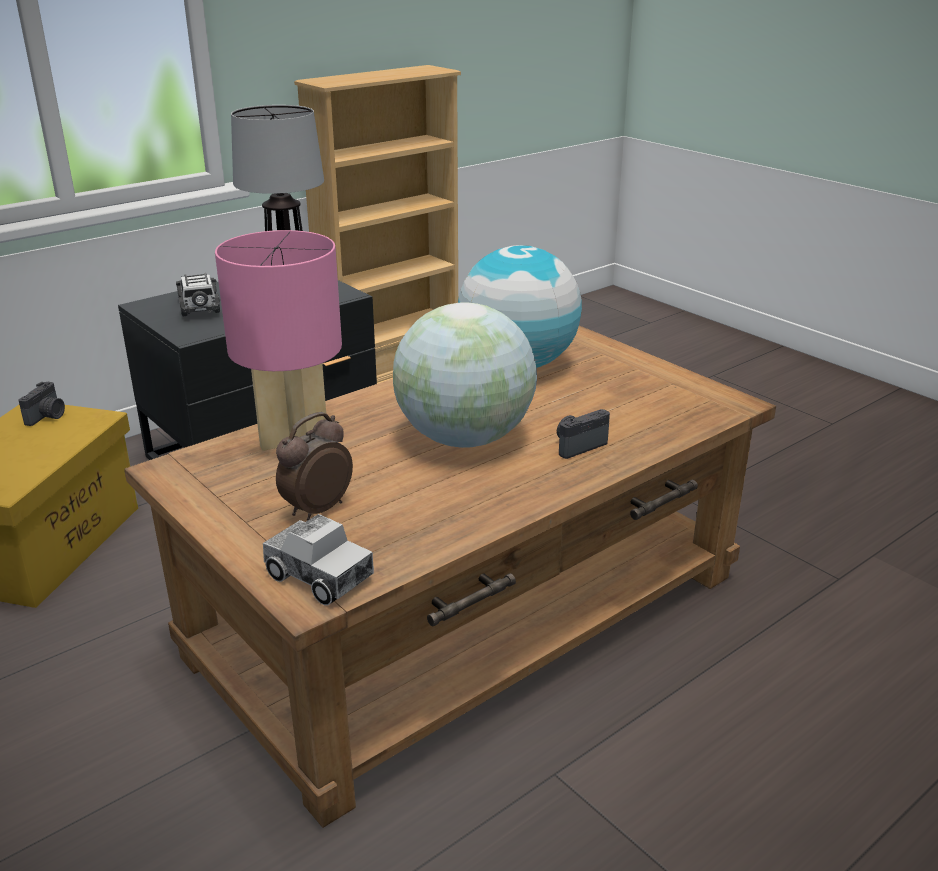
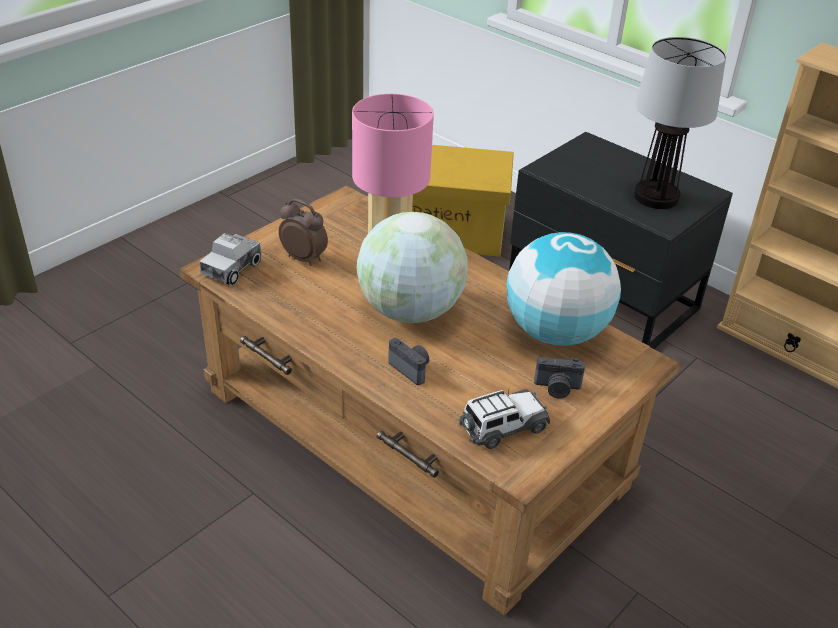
camera: 80 degrees right, 10 degrees up
camera [18,382,65,426] -> camera moved to [534,357,585,398]
toy car [176,272,220,316] -> toy car moved to [459,389,550,449]

